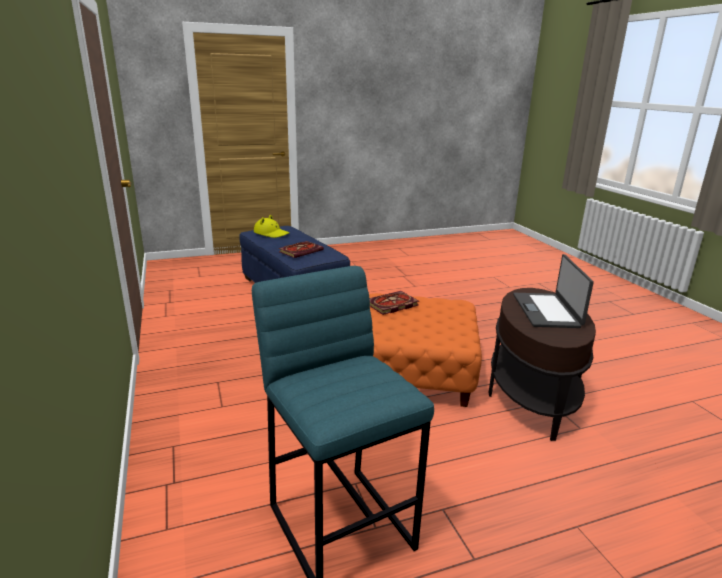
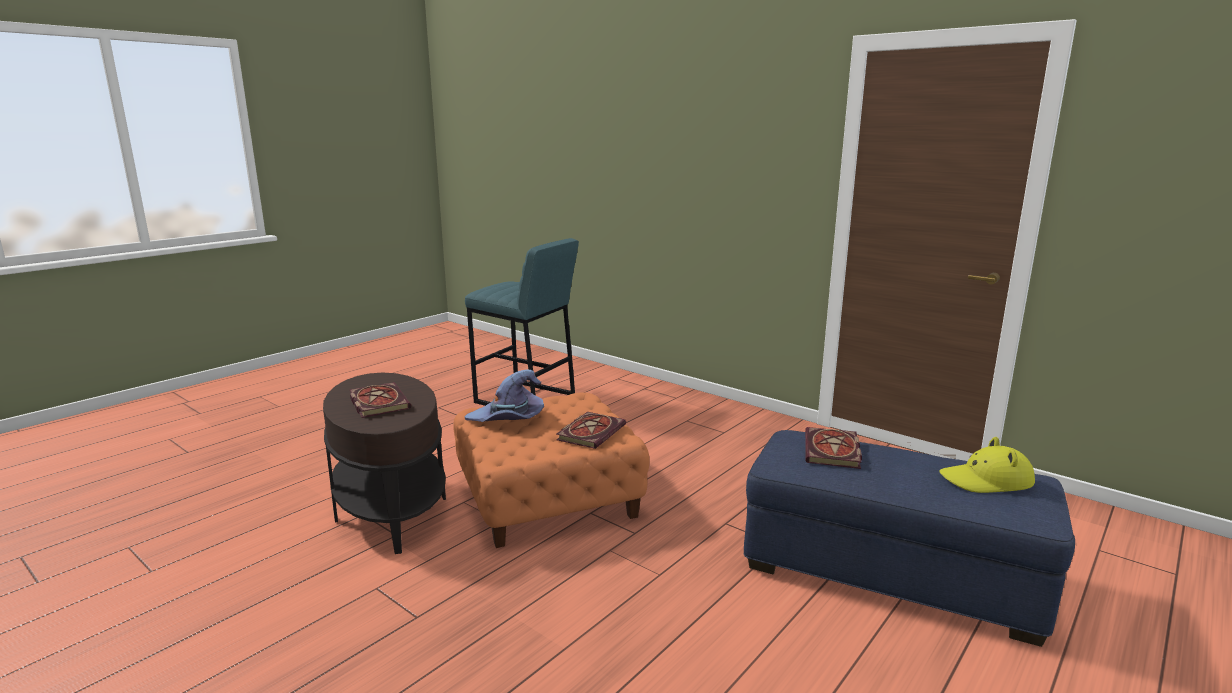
camera: 150 degrees right, 5 degrees down
laptop [513,254,594,328] -> book [350,382,411,418]
none -> purple hat [464,369,544,422]

